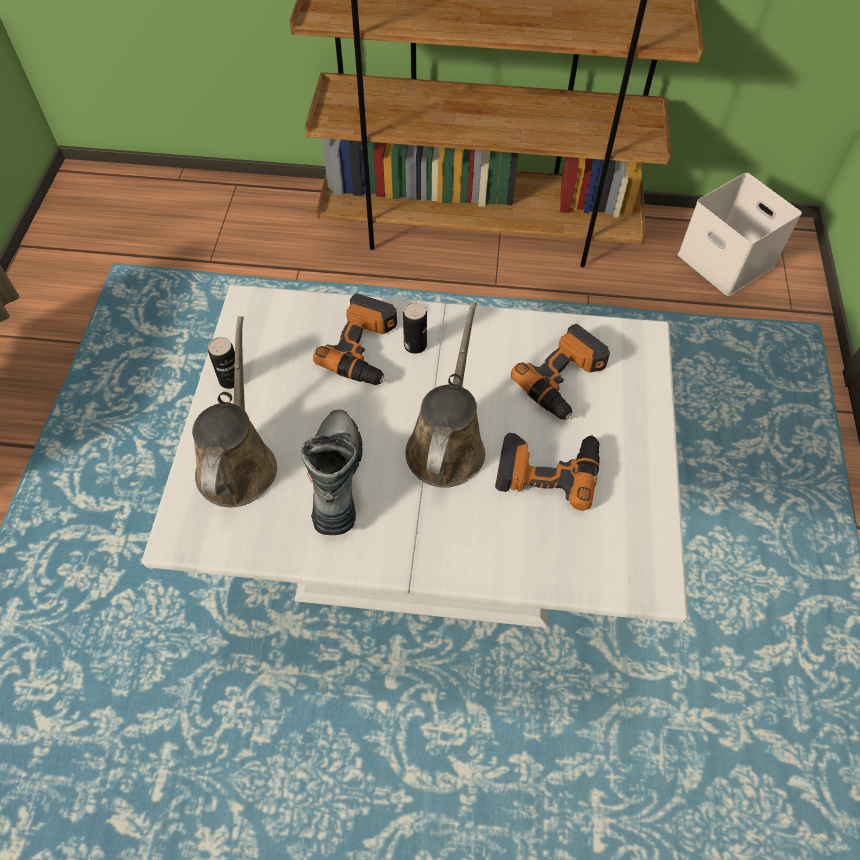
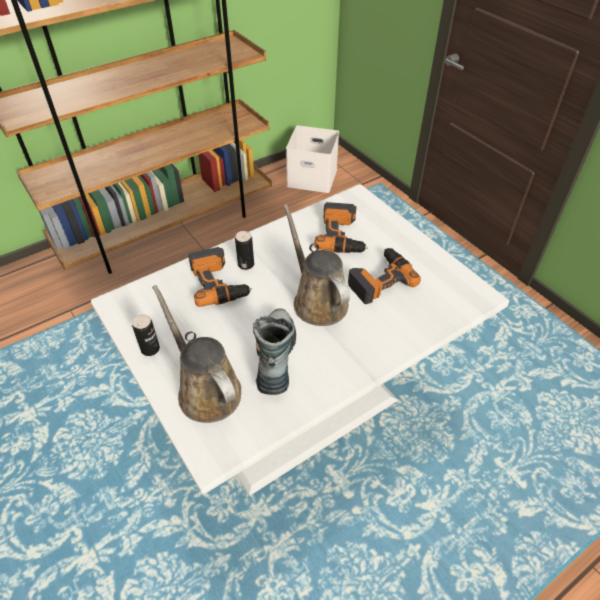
camera: 40 degrees left, 10 degrees down
boot [301,410,363,535] -> boot turned 45 degrees clockwise [253,308,296,395]

